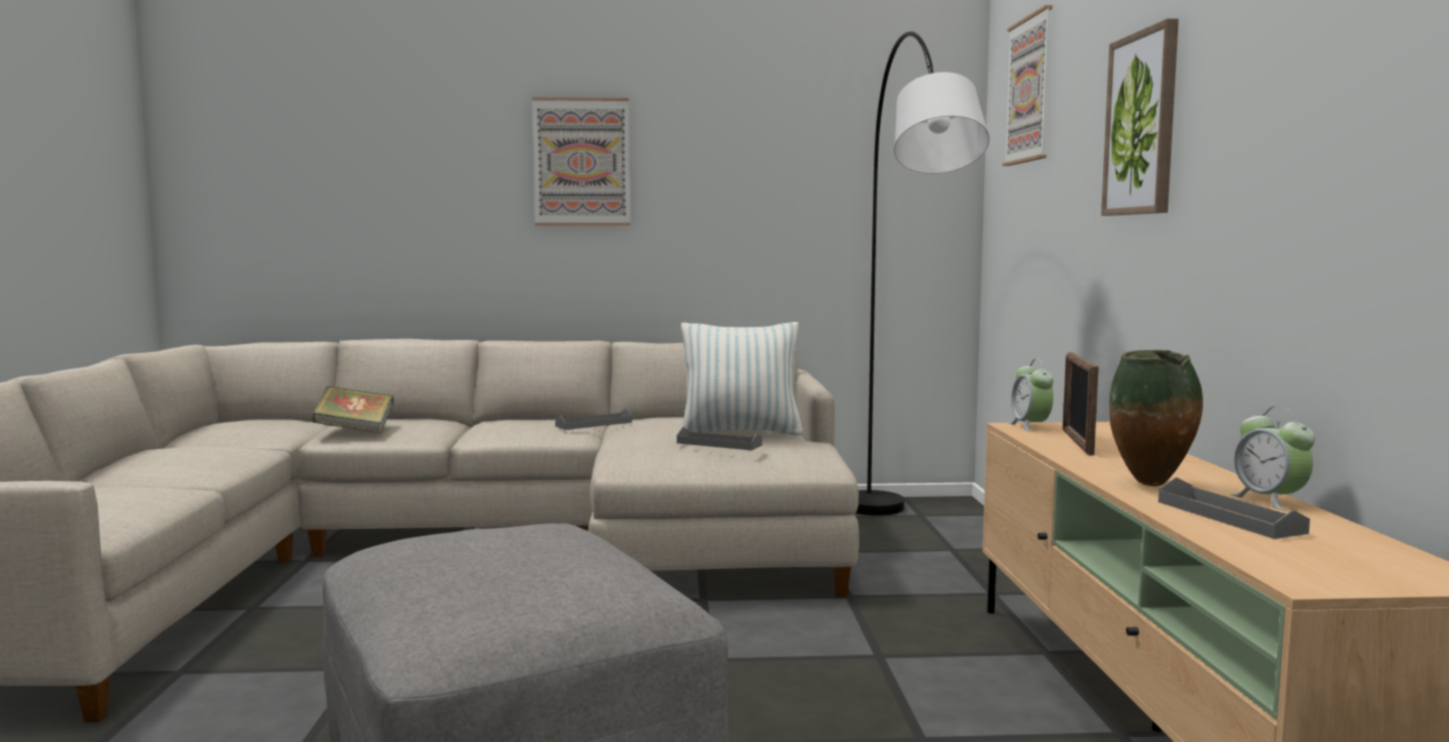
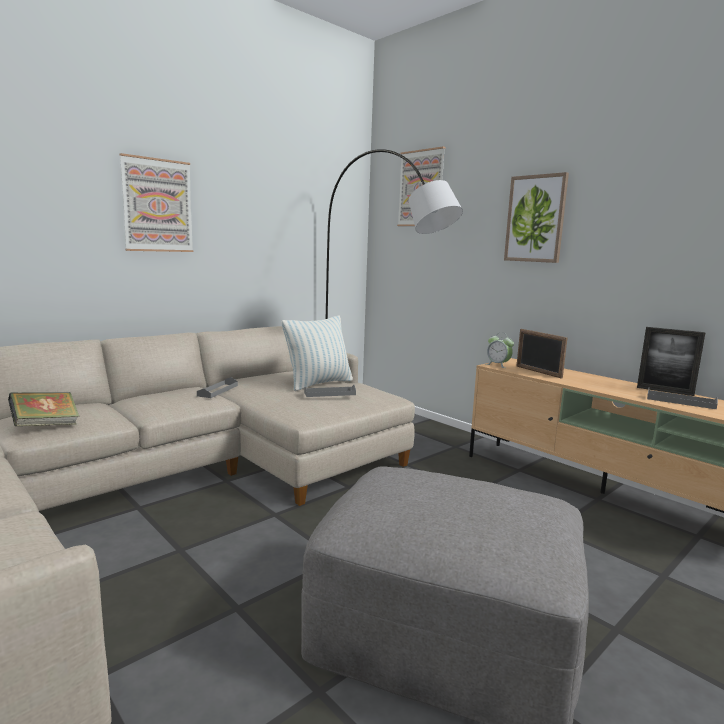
camera: 40 degrees left, 5 degrees up
vase [1109,350,1203,486] -> none
alarm clock [1231,406,1315,510] -> picture frame [637,327,705,396]

